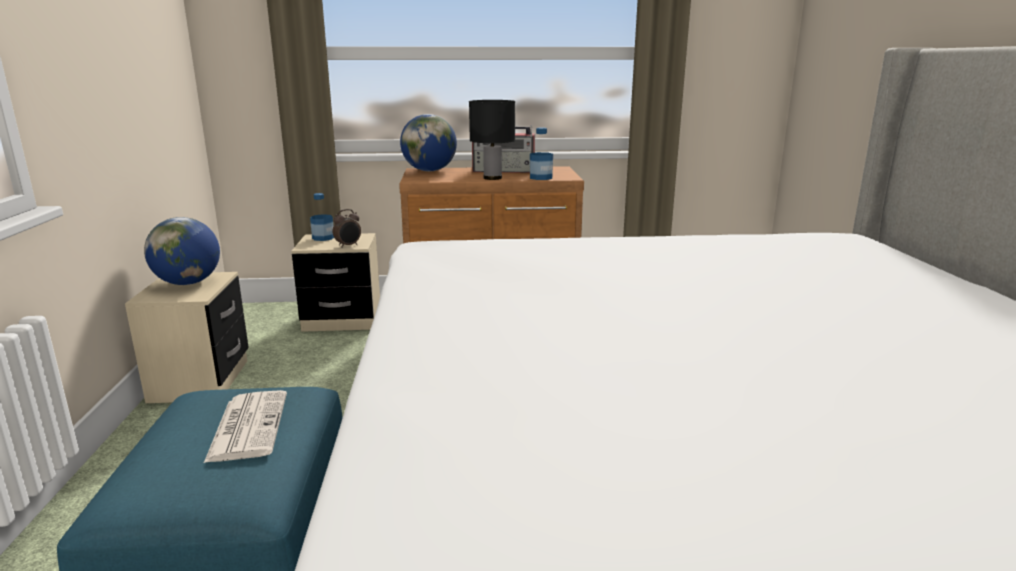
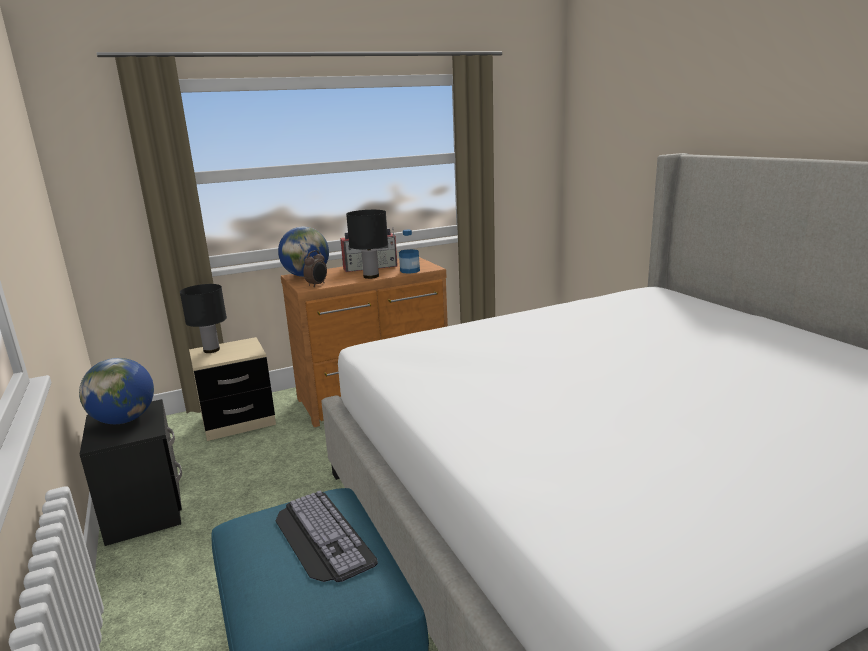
camera: 20 degrees left, 0 degrees up
beige nightstand [125,272,249,403] -> black nightstand [80,399,182,546]
newspaper [204,390,287,463] -> keyboard [276,491,378,582]
bottle [310,193,334,241] -> black table lamp [180,284,227,353]
alarm clock [333,209,361,248] -> alarm clock moved to [303,250,327,287]

